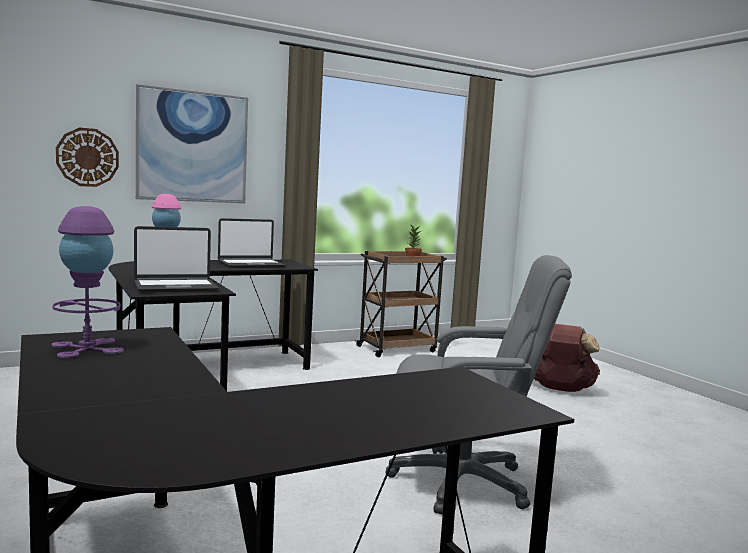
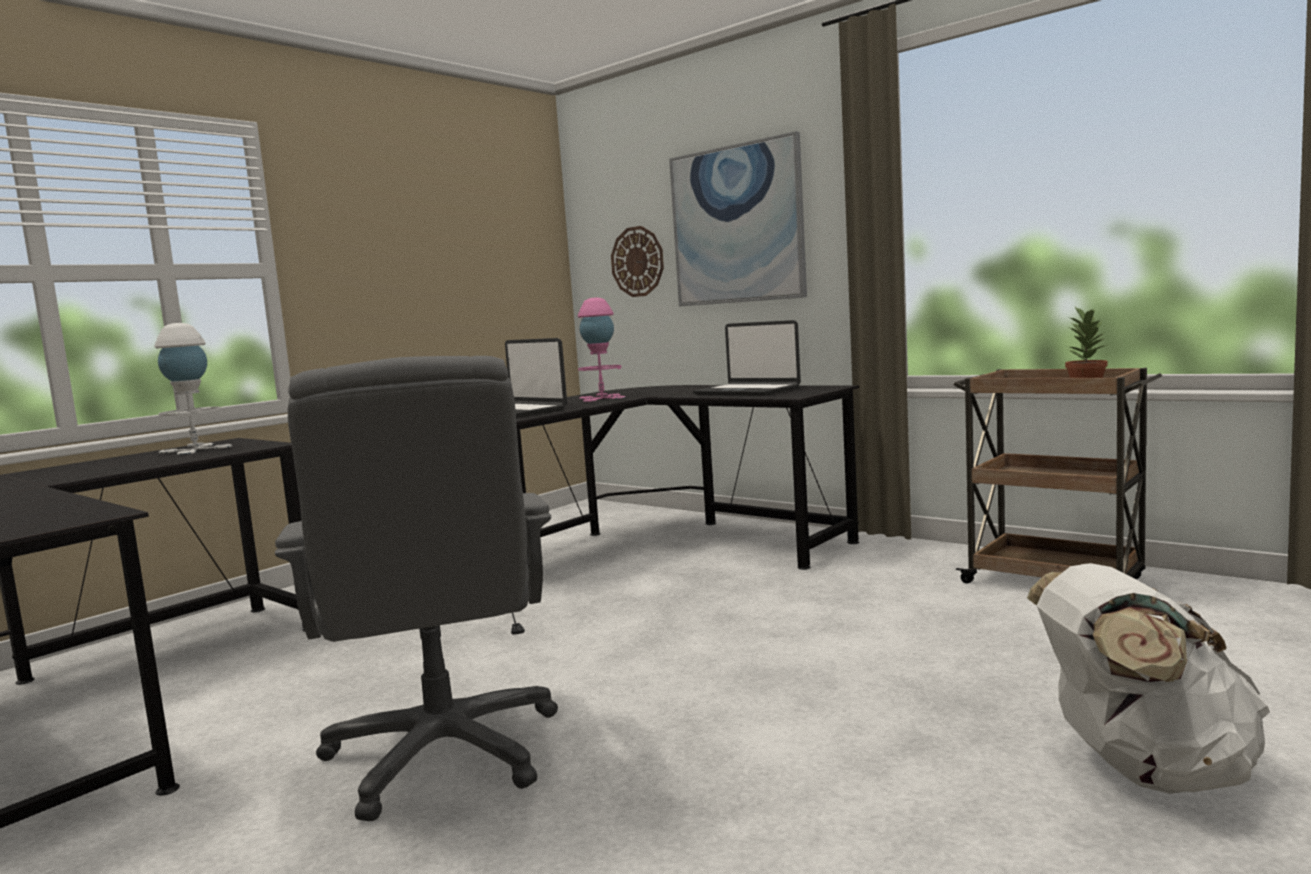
camera: 70 degrees right, 0 degrees up
purple table lamp [51,206,124,358] -> white table lamp [154,323,232,455]
brown backpack [534,324,600,392] -> white backpack [1027,563,1270,794]

